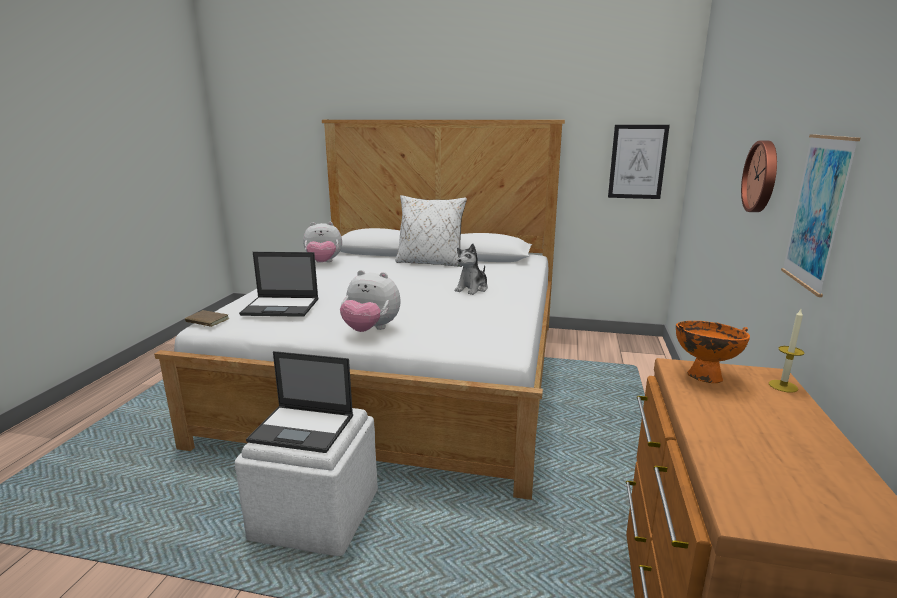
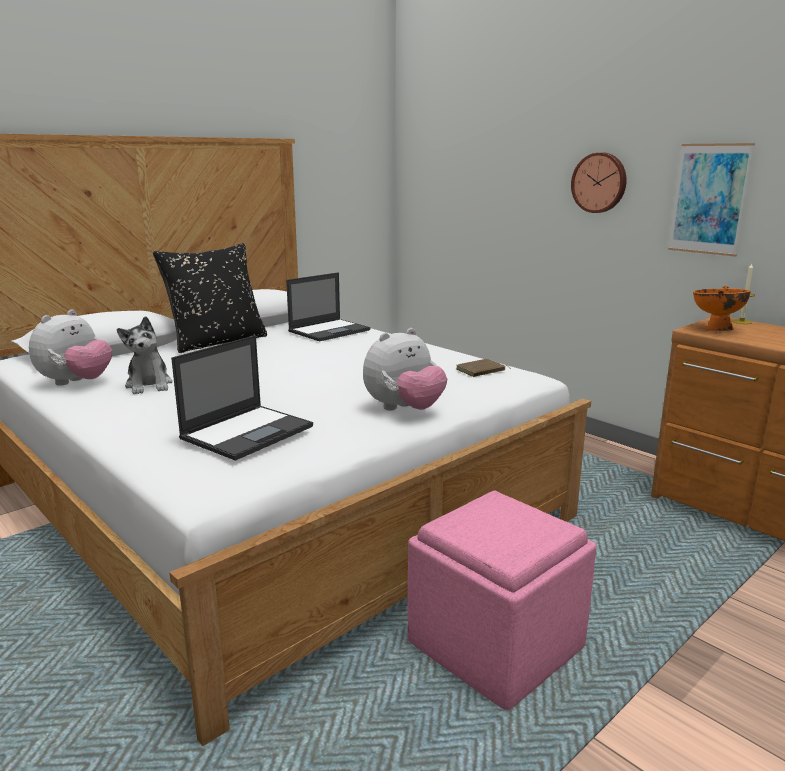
camera: 55 degrees left, 0 degrees up
brown book [185,310,229,327] -> brown book moved to [456,359,511,377]
white ottoman [235,408,378,556] -> pink ottoman [407,490,596,710]
laptop [246,351,353,453] -> laptop moved to [286,272,370,341]
white pillow [396,195,467,267] -> black pillow [153,243,267,353]
plush toy [455,244,488,295] -> plush toy moved to [117,316,172,394]
picture [608,125,670,199] -> none

